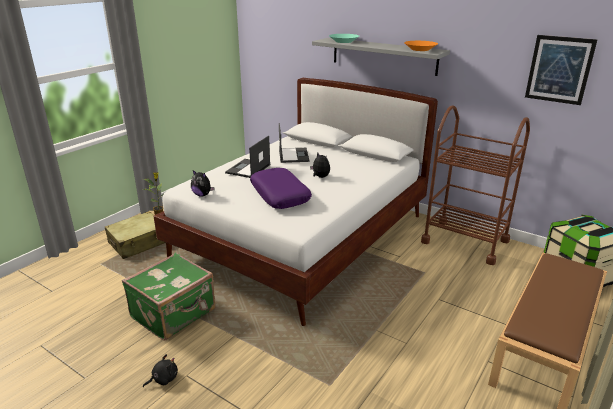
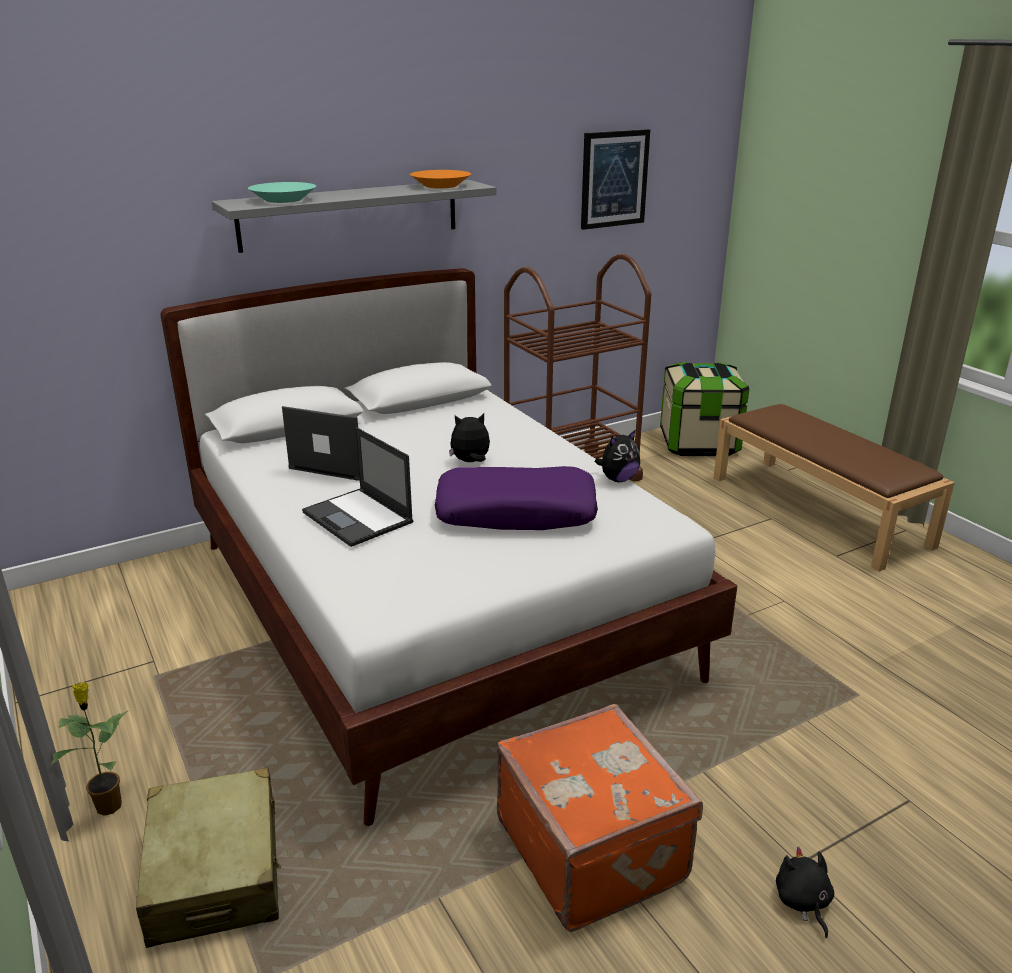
camera: 65 degrees left, 0 degrees up
green suitcase [122,253,216,341] -> orange suitcase [497,704,703,932]
plush toy [191,170,214,197] -> plush toy moved to [595,429,640,482]

